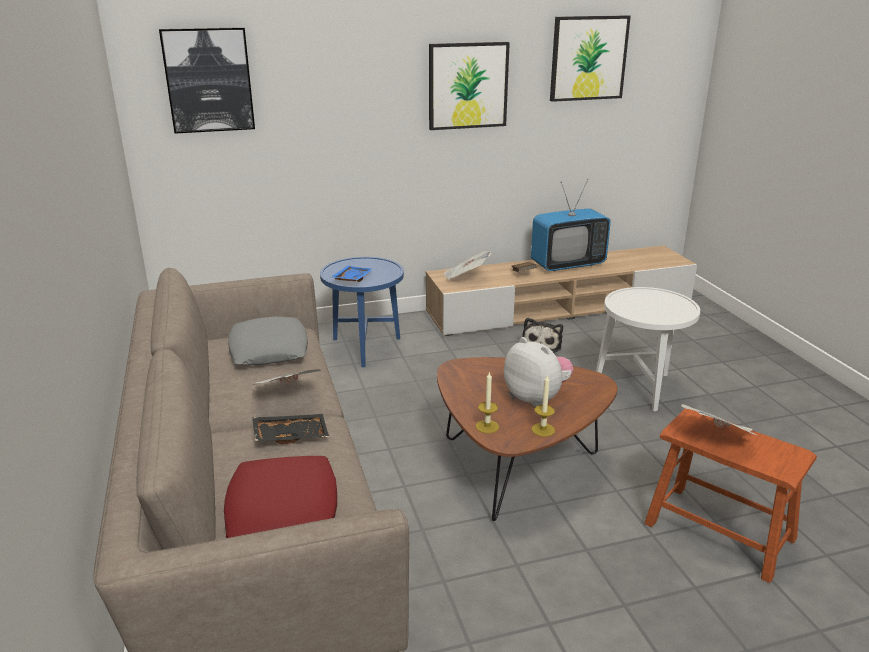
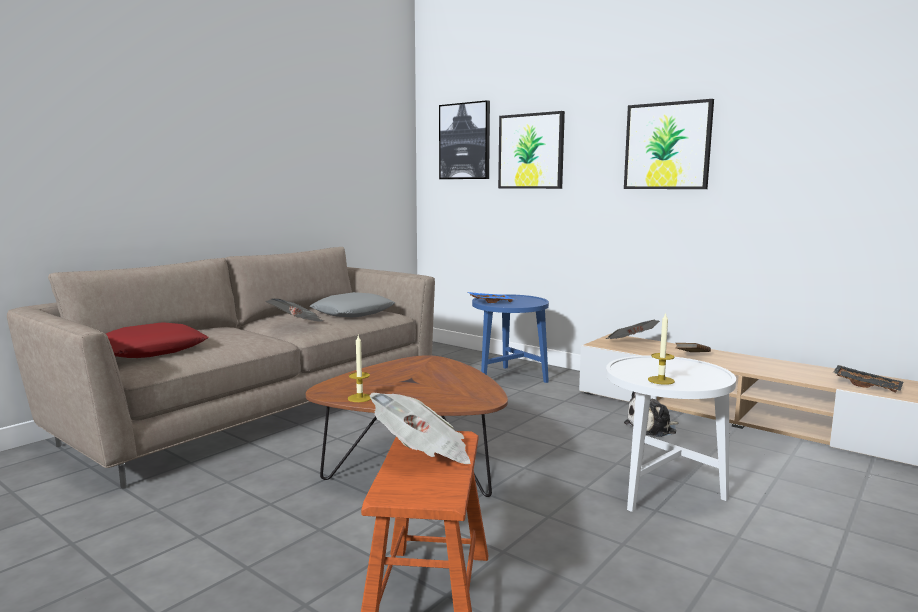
camera: 55 degrees right, 15 degrees down
black tray [252,414,329,444] -> black tray moved to [833,365,903,393]
candle [476,371,499,433] -> candle moved to [648,313,675,385]
plush toy [504,337,574,407] -> none
television [531,179,611,271] -> none
picture [550,15,631,102] -> picture moved to [498,111,565,189]

